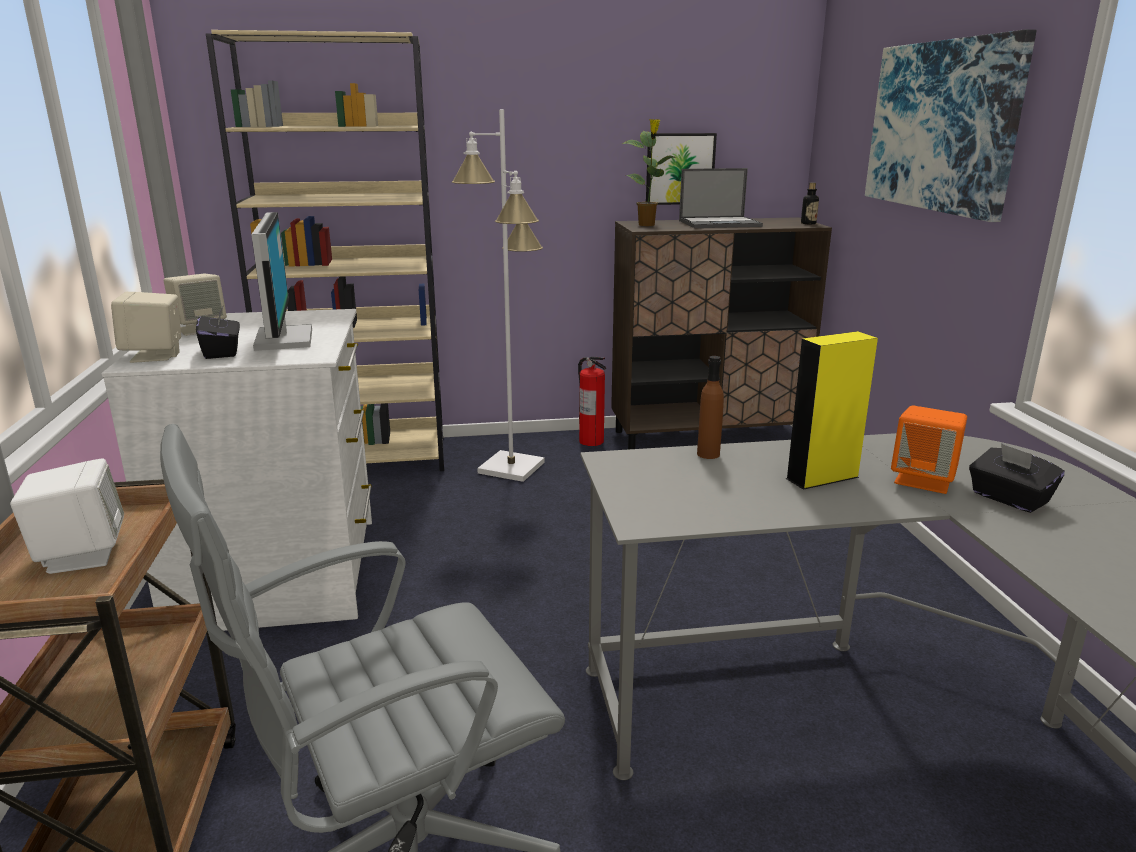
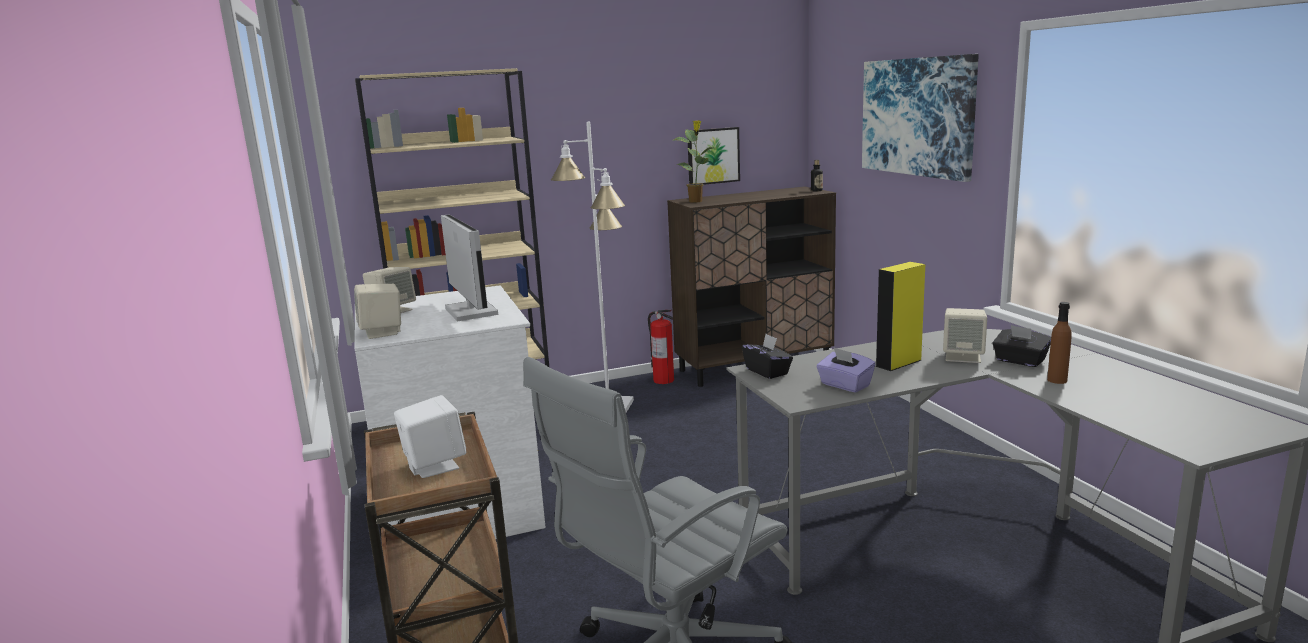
camera: 10 degrees left, 5 degrees down
black tissue box [196,305,240,359] -> black tissue box moved to [742,334,793,379]
laptop [679,168,763,228] -> none
brown bottle [697,356,724,459] -> brown bottle moved to [1047,302,1072,384]
orange speaker [891,405,967,494] -> beige speaker [943,308,987,363]
none -> purple tissue box [816,348,875,393]

